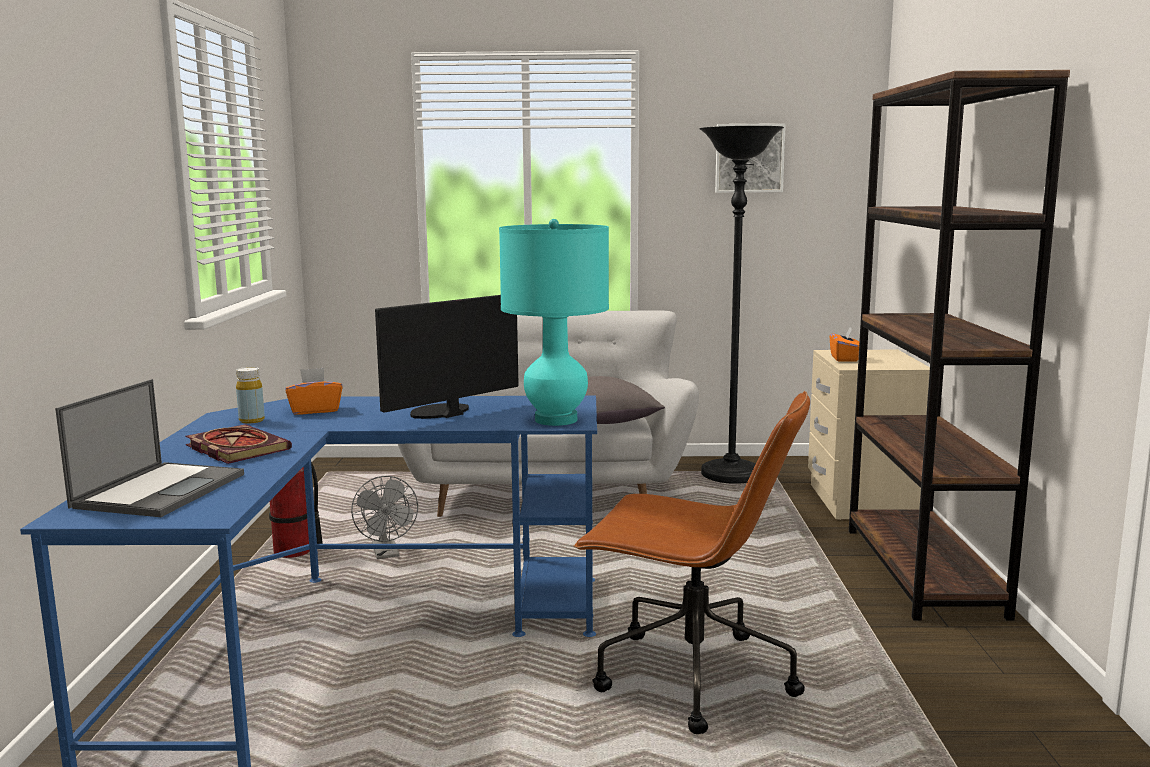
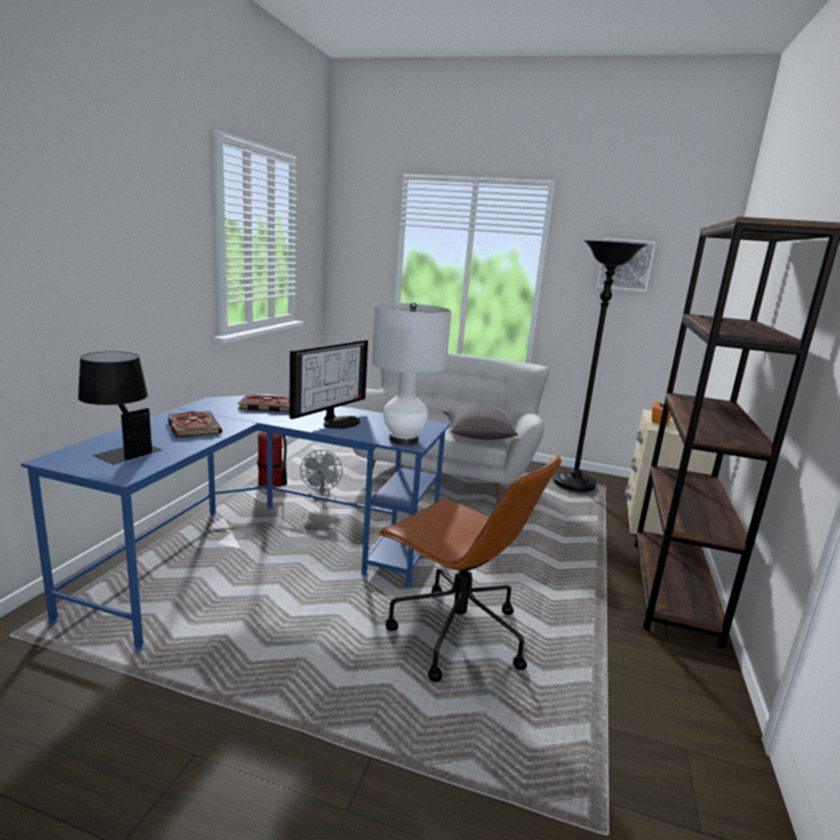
camera: 15 degrees right, 5 degrees up
laptop [55,379,244,517] -> black table lamp [78,352,162,464]
yellow bottle [236,367,265,424] -> none
orange tissue box [285,368,343,415] -> book [238,394,290,412]
monitor [375,295,519,419] -> monitor turned 150 degrees clockwise [289,340,368,429]
turquoise table lamp [499,219,609,426] -> white table lamp [371,302,452,445]

